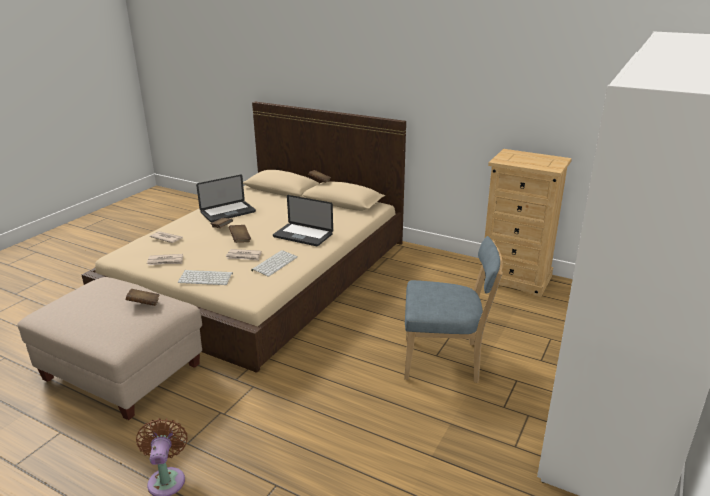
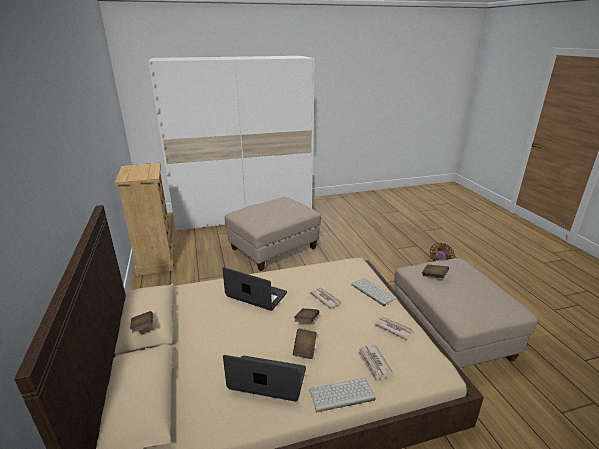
camera: 135 degrees left, 0 degrees up
keyboard [251,250,298,277] -> keyboard moved to [309,378,376,412]
laptop [273,195,333,246] -> laptop turned 45 degrees counterclockwise [222,267,287,311]
blue chair [404,236,503,383] -> beige ottoman [225,197,321,271]

